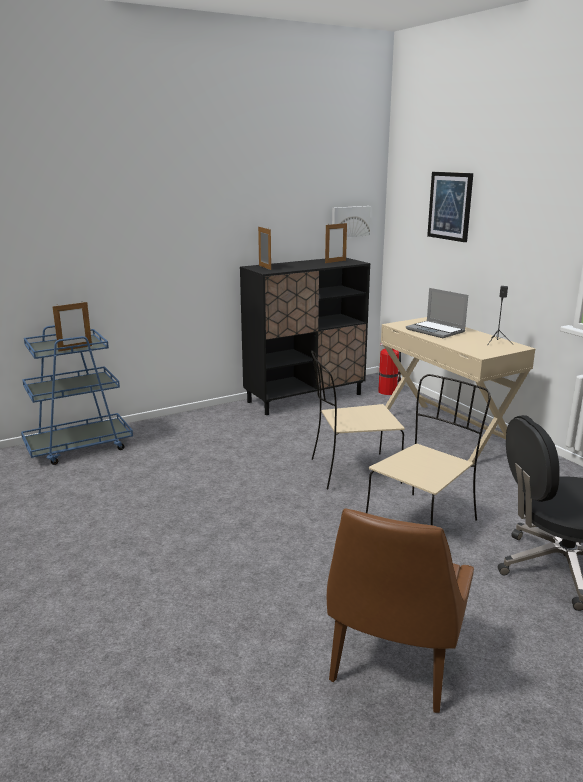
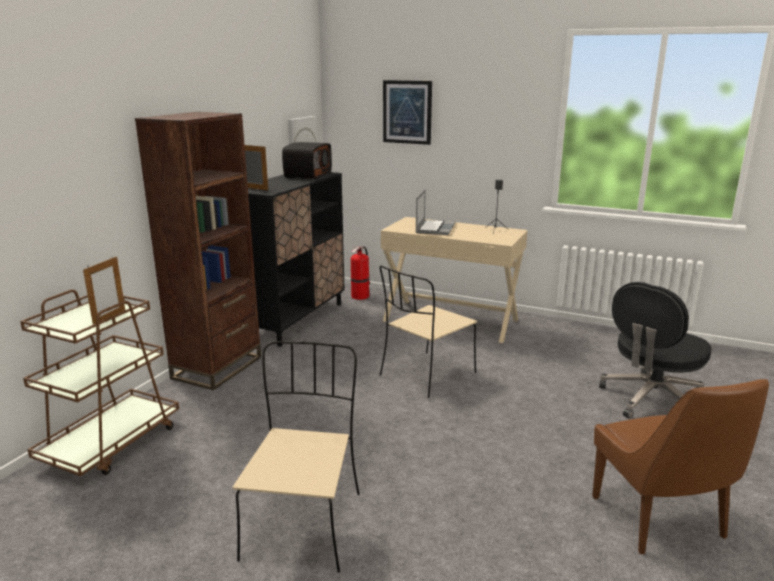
camera: 35 degrees left, 0 degrees up
blue cart [21,325,133,465] -> brown cart [20,290,179,476]
picture frame [325,223,347,263] -> radio [282,142,332,179]
beige chair [366,374,491,525] -> beige chair moved to [233,341,360,573]
laptop [406,288,468,338] -> laptop turned 90 degrees counterclockwise [415,189,455,235]
none -> brown bookcase [135,112,261,390]

